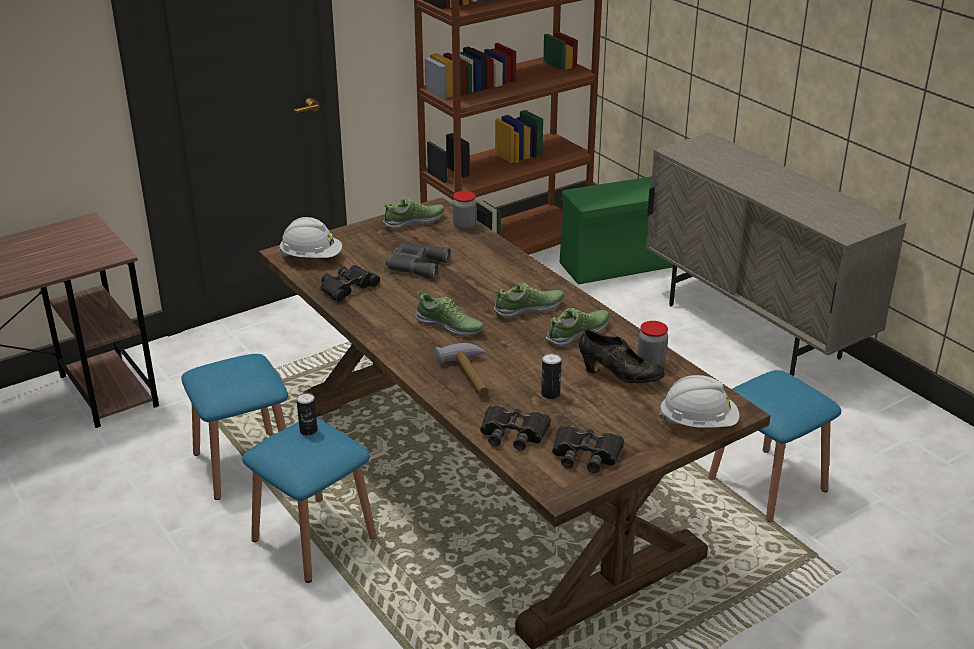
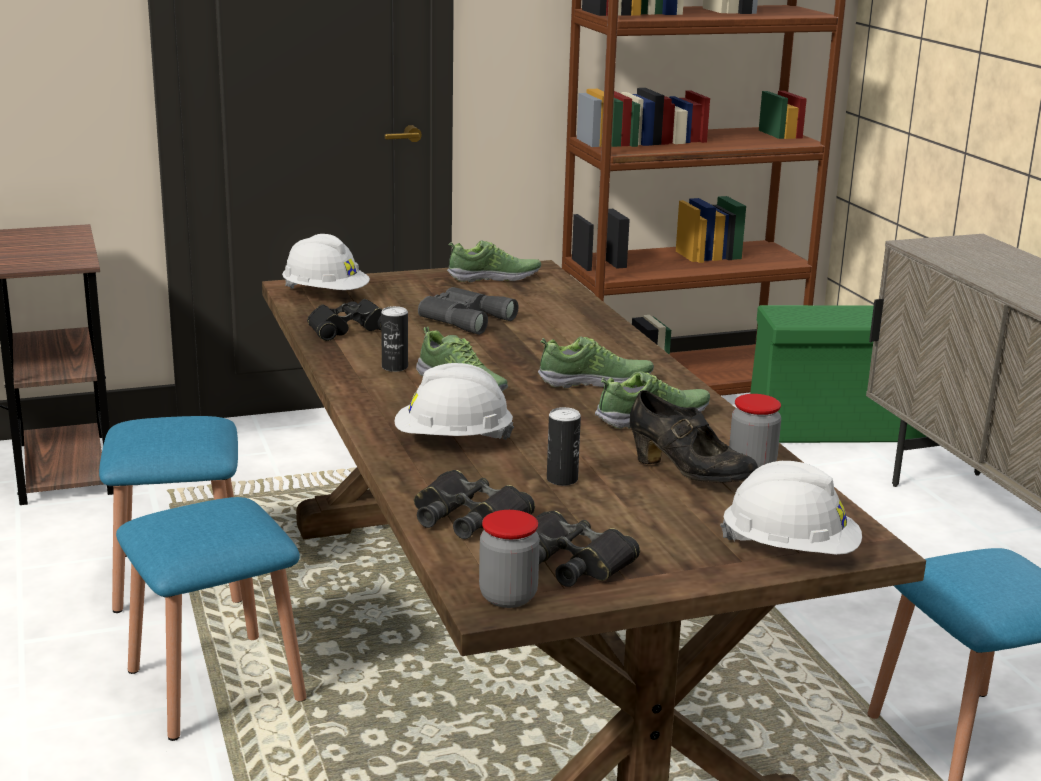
camera: 15 degrees right, 10 degrees down
can [296,393,317,436] -> can moved to [381,306,408,372]
hammer [435,343,489,396] -> white hard hat [395,363,514,440]
jar [453,191,477,230] -> jar moved to [479,510,540,608]

